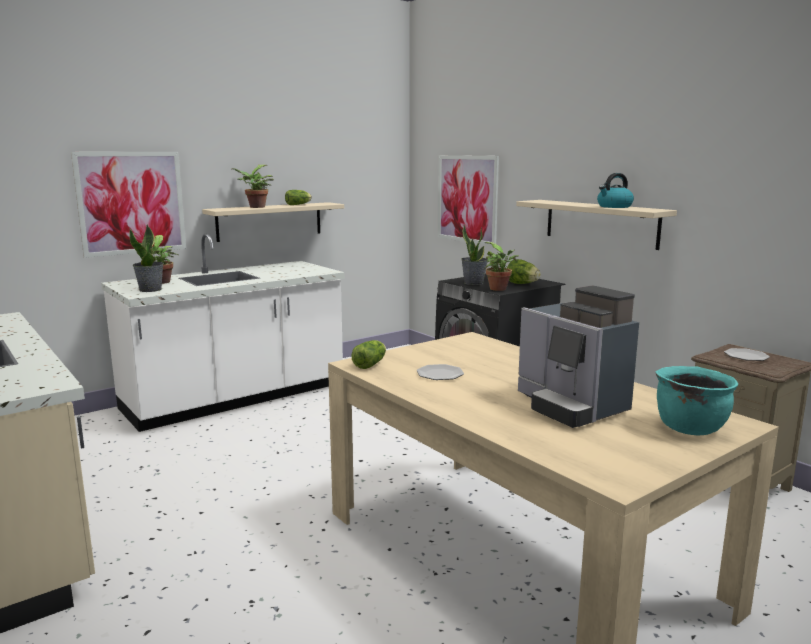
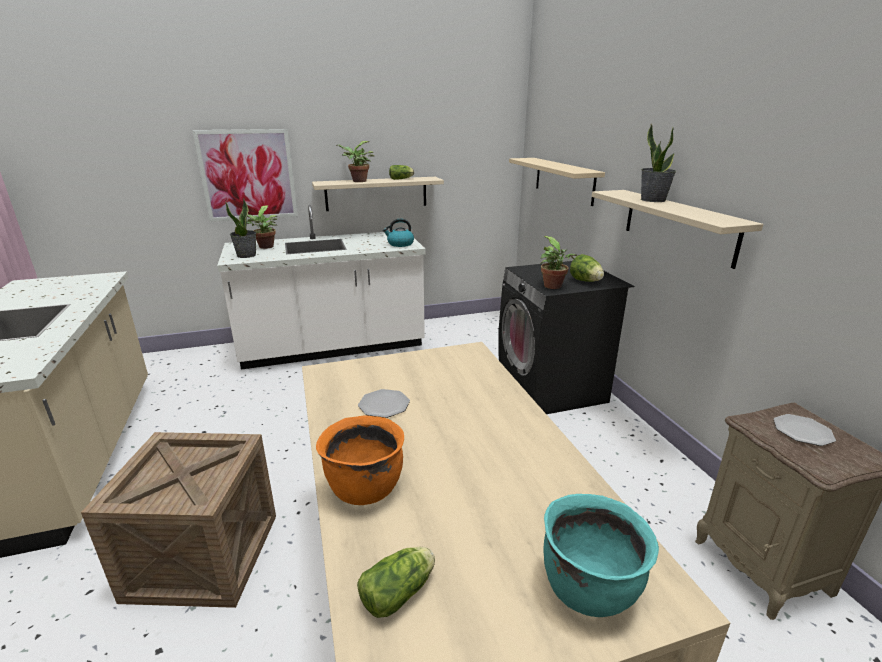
camera: 20 degrees right, 10 degrees up
lettuce [351,340,386,369] -> lettuce moved to [357,547,435,618]
picture [438,155,499,246] -> beige shelf [509,158,605,206]
potted plant [461,225,487,285] -> potted plant moved to [641,124,676,202]
coffee machine [518,286,639,428] -> none
kettle [597,173,634,208] -> kettle moved to [383,219,414,247]
none -> crate [81,432,276,608]
none -> orange cooking pot [316,415,404,505]

